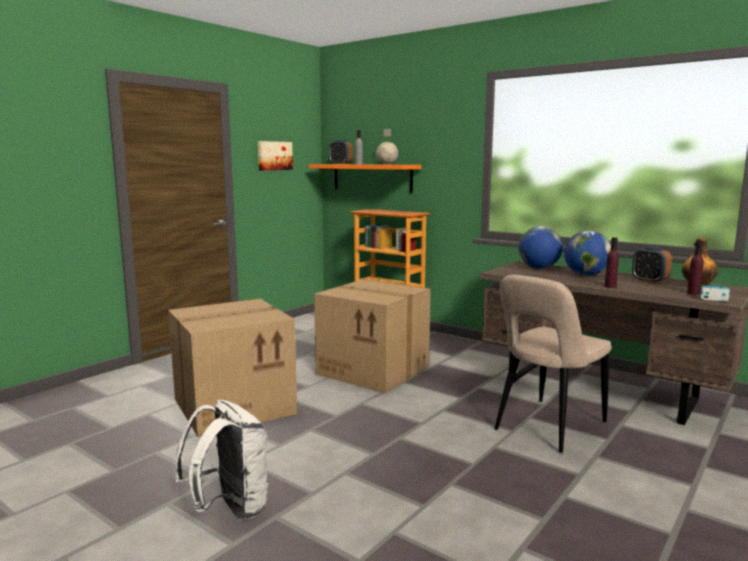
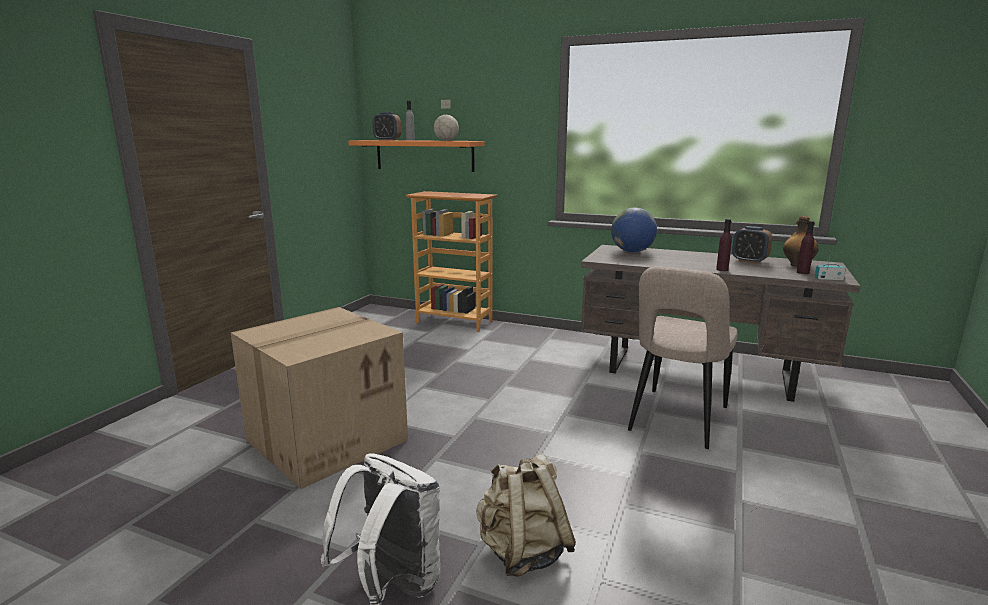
camera: 15 degrees left, 5 degrees up
picture [258,141,293,170] -> none
cardboard box [314,279,431,393] -> none
globe [564,230,611,276] -> none
none -> beige backpack [476,454,576,577]

